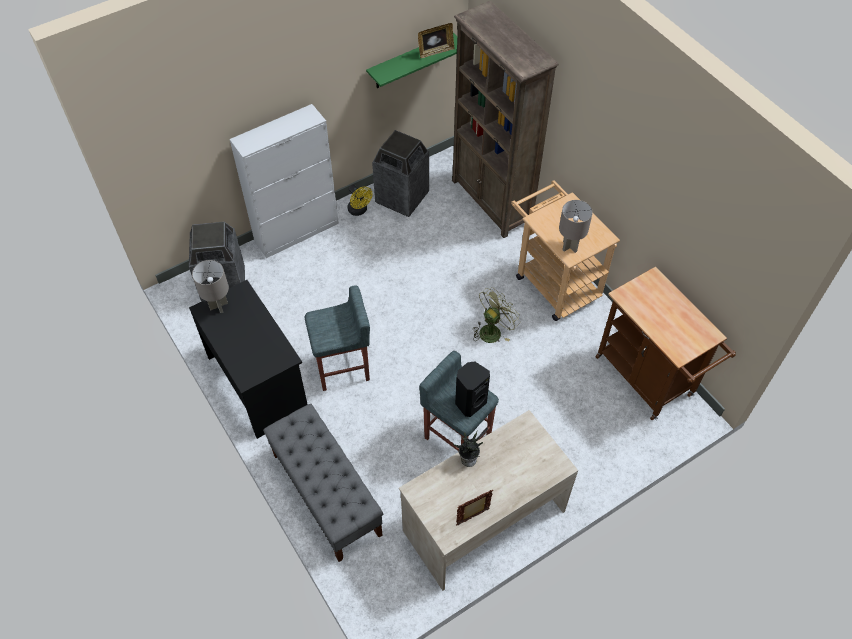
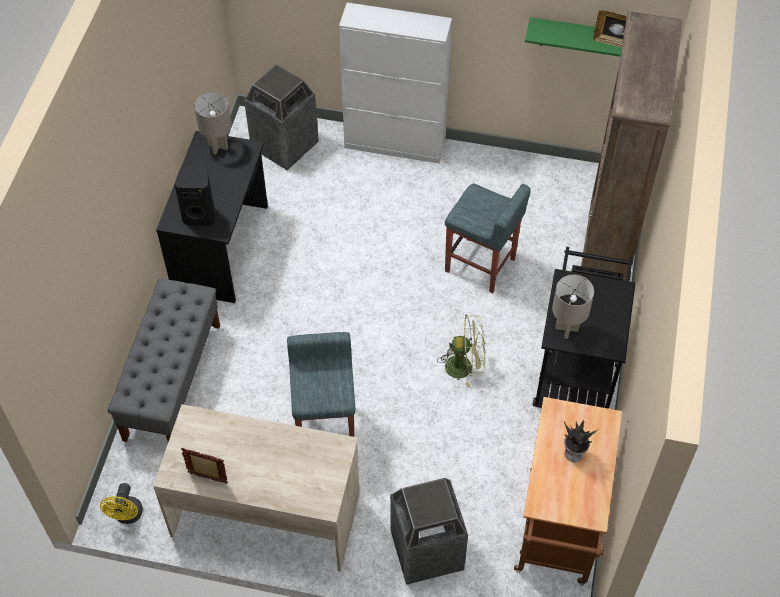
camera: 45 degrees right, 0 degrees up
grey stool [305,286,370,391] -> grey stool moved to [445,184,531,294]
yellow fan [347,185,372,216] -> yellow fan moved to [100,483,143,524]
trash can [372,130,429,217] -> trash can moved to [390,478,468,585]
potted plant [454,429,483,467] -> potted plant moved to [564,420,600,462]
black speaker [455,361,490,417] -> black speaker moved to [174,166,215,226]
beige cart [511,180,620,321] -> black cart [532,247,636,409]

